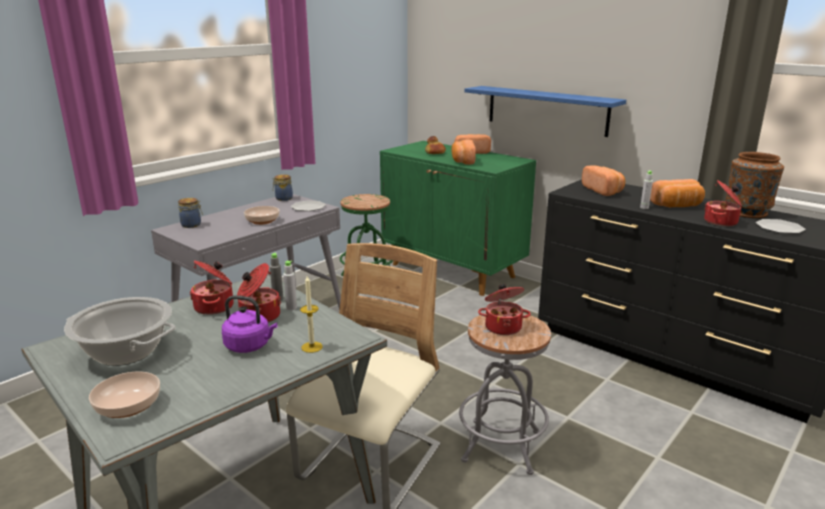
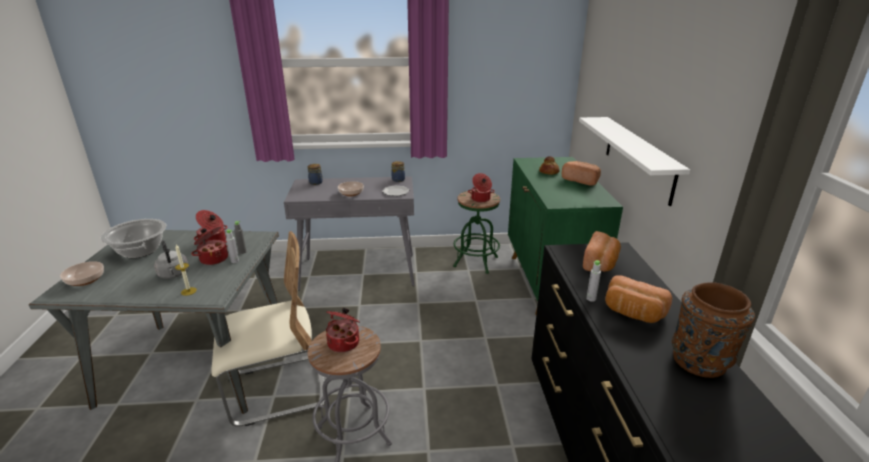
camera: 45 degrees right, 5 degrees up
purple kettle [222,295,277,353] -> grey kettle [154,240,189,279]
bread [451,139,476,165] -> none
blue shelf [464,86,626,137] -> white shelf [579,117,690,206]
cooking pot [704,180,742,226] -> cooking pot moved to [468,173,495,202]
plate [756,219,806,234] -> none

